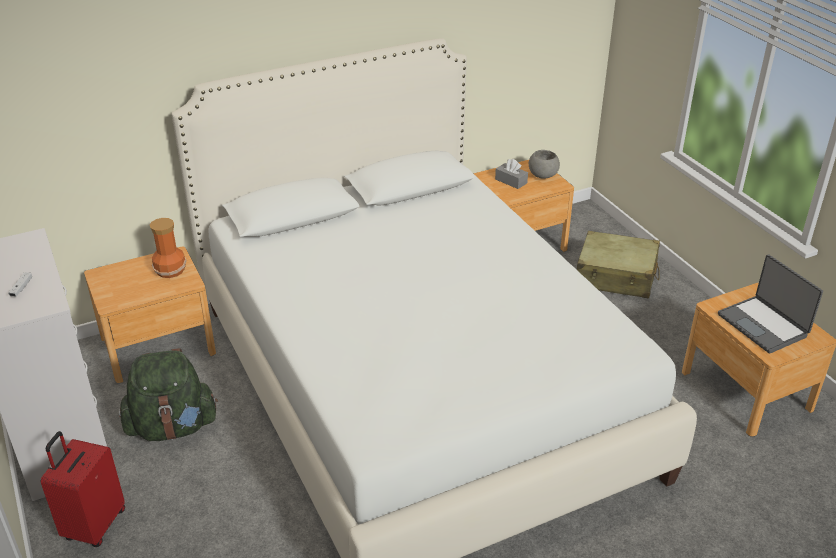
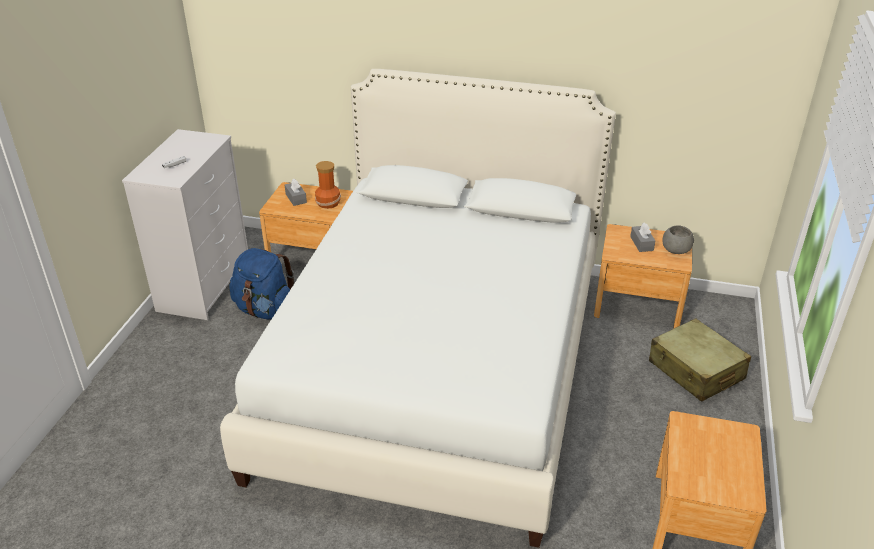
camera: 40 degrees right, 0 degrees up
red suitcase [41,431,125,547] -> none
green backpack [119,348,218,441] -> blue backpack [229,248,294,319]
laptop [718,254,823,354] -> none
none -> grey tissue box [285,179,307,206]

